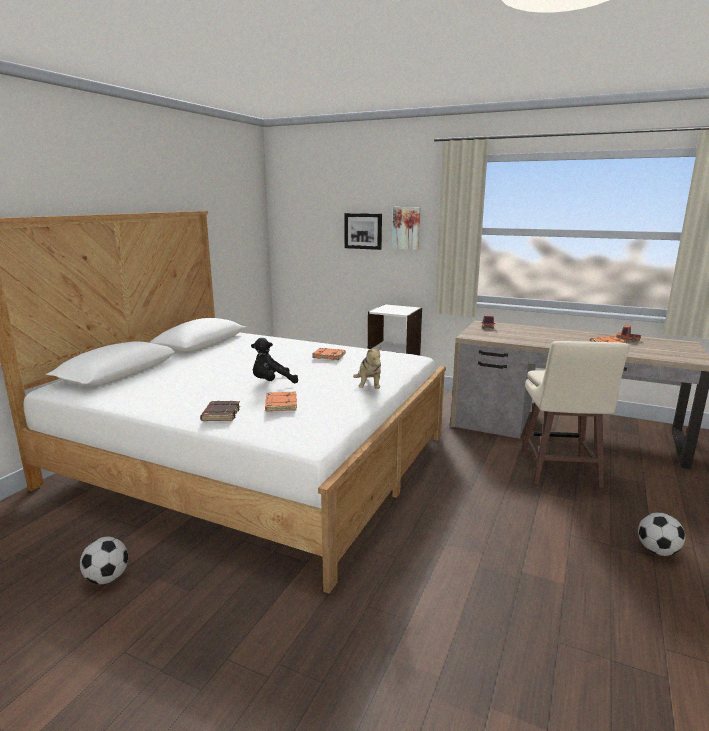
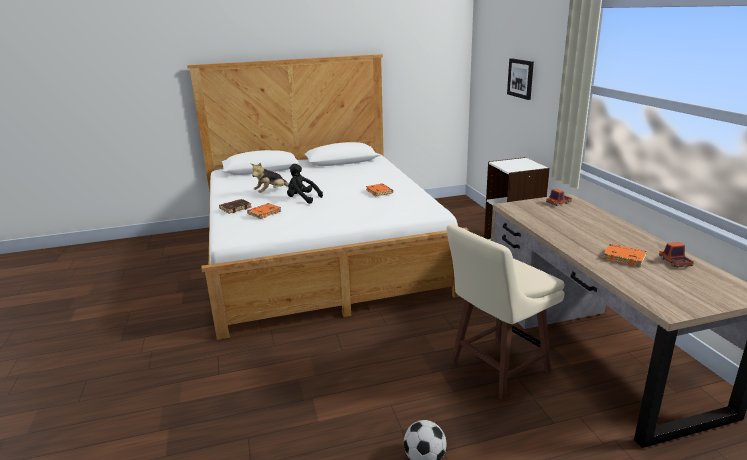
camera: 50 degrees right, 5 degrees up
football [80,537,128,584] -> none
plush toy [353,346,381,389] -> plush toy moved to [250,163,289,193]
picture [392,207,420,250] -> none

